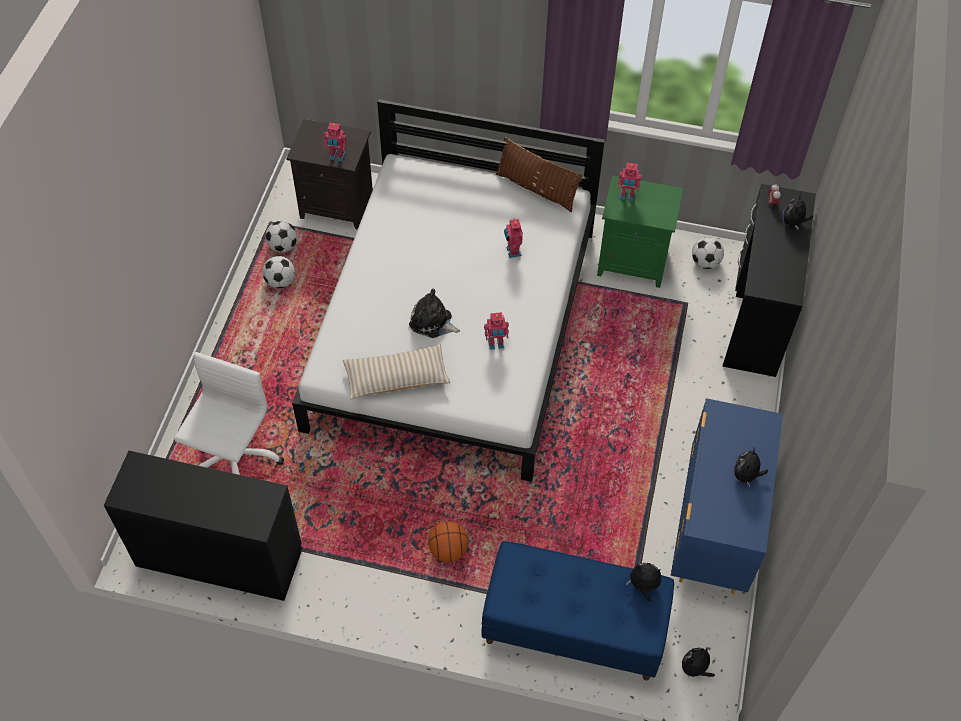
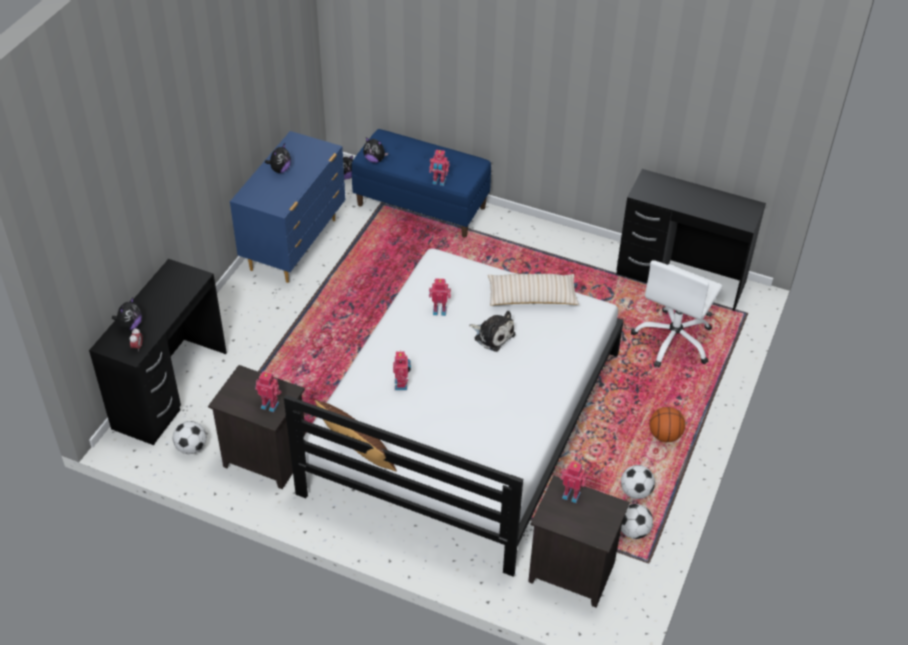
camera: 170 degrees left, 10 degrees down
basketball [428,521,469,562] -> basketball moved to [649,407,685,442]
green nightstand [597,175,684,288] -> black nightstand [208,365,306,489]
none -> toy robot [429,150,450,186]

